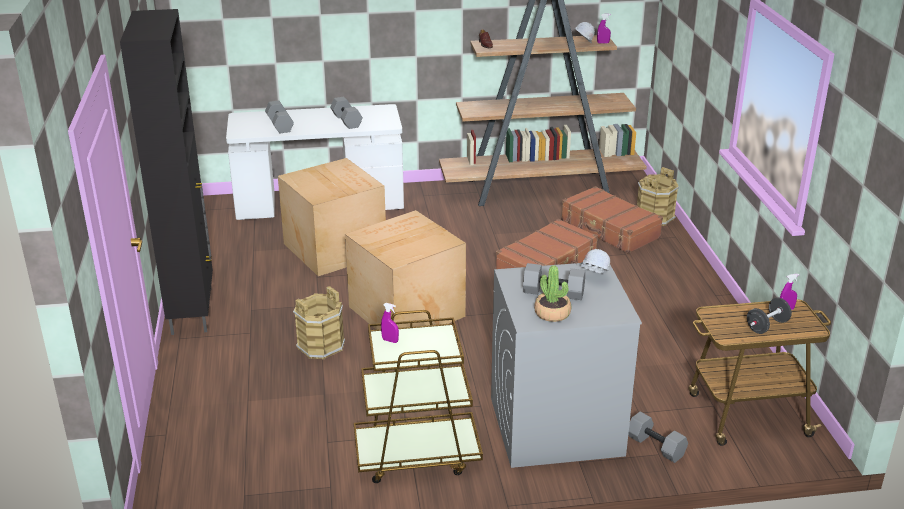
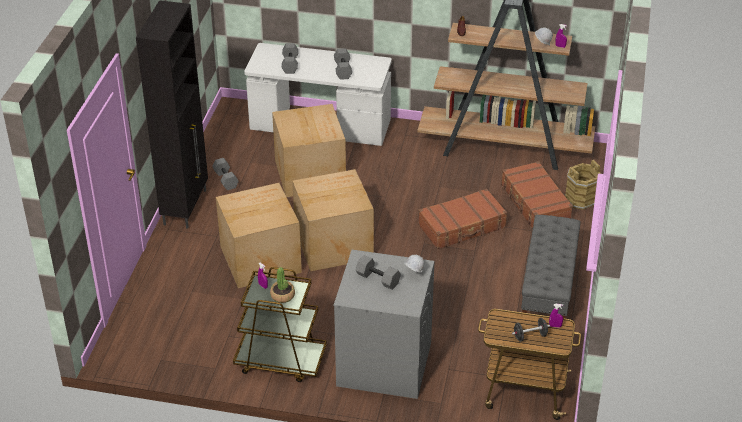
camera: 20 degrees right, 10 degrees up
brown bucket [293,286,345,360] -> cardboard box [216,183,302,288]
potted plant [534,265,571,322] -> potted plant moved to [270,267,295,303]
grey dumbbell [628,411,688,463] -> grey dumbbell moved to [212,158,239,190]
none -> grey bench [521,215,580,319]

